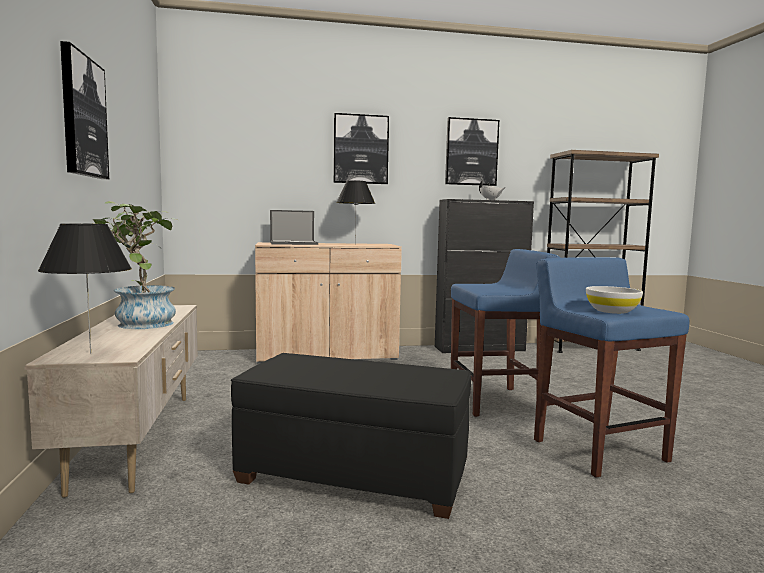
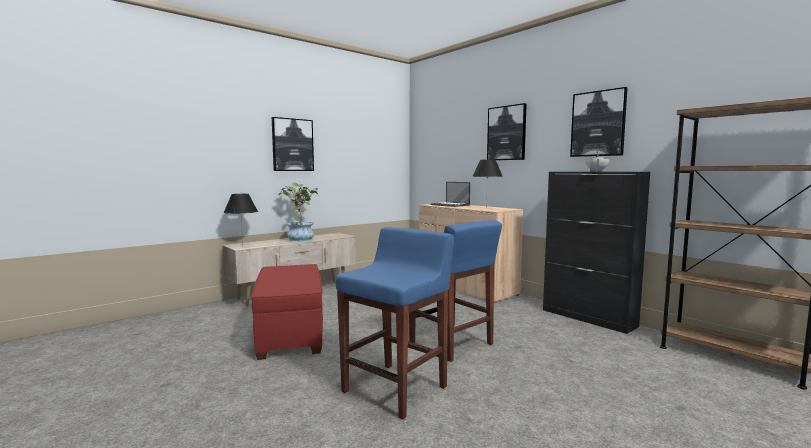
camera: 60 degrees right, 0 degrees up
black ottoman [231,353,471,519] -> red ottoman [251,264,323,360]
white bowl [586,286,643,314] -> none

